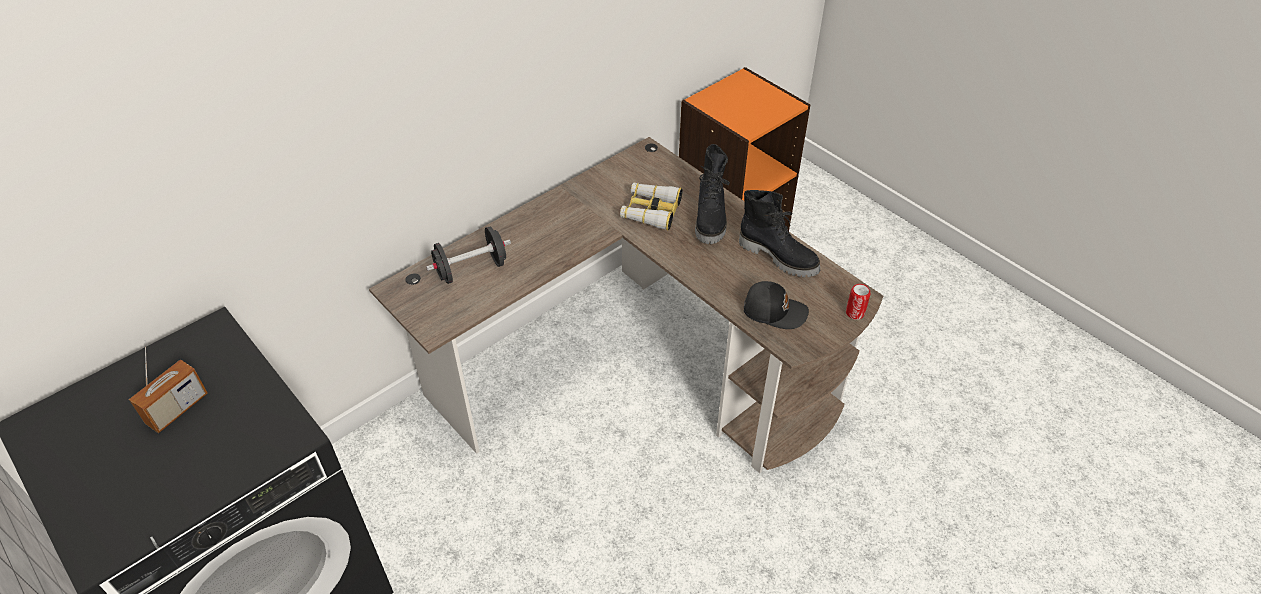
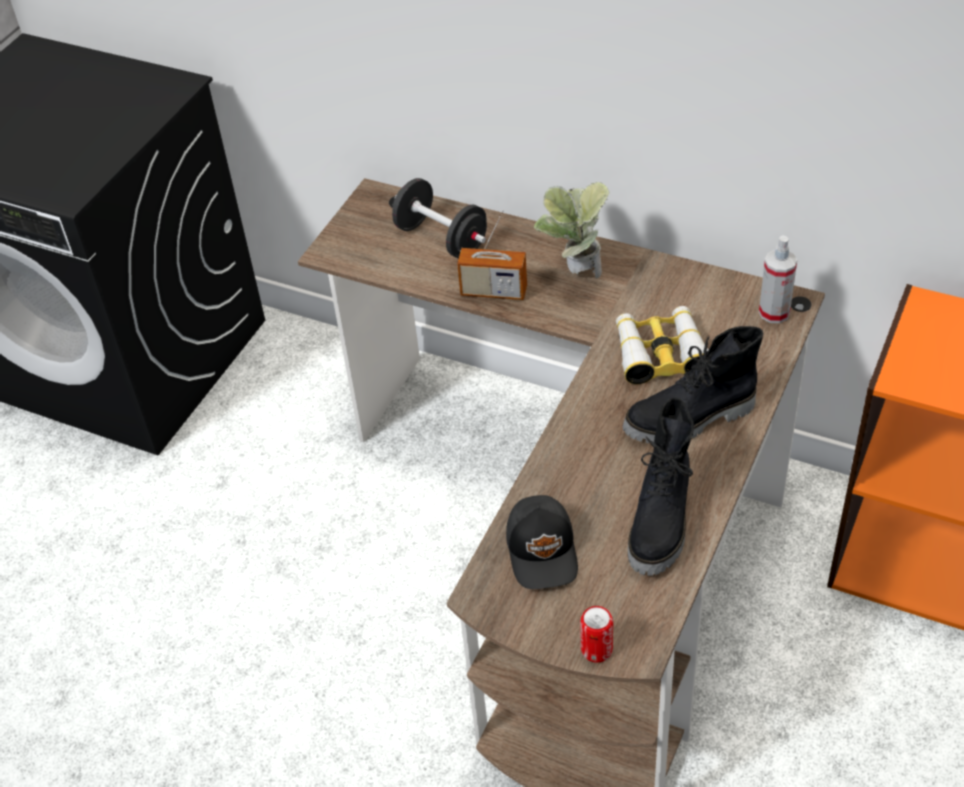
camera: 70 degrees right, 0 degrees up
radio [129,340,208,433] -> radio moved to [457,210,527,300]
none -> potted plant [534,182,609,278]
none -> spray bottle [759,236,797,323]

